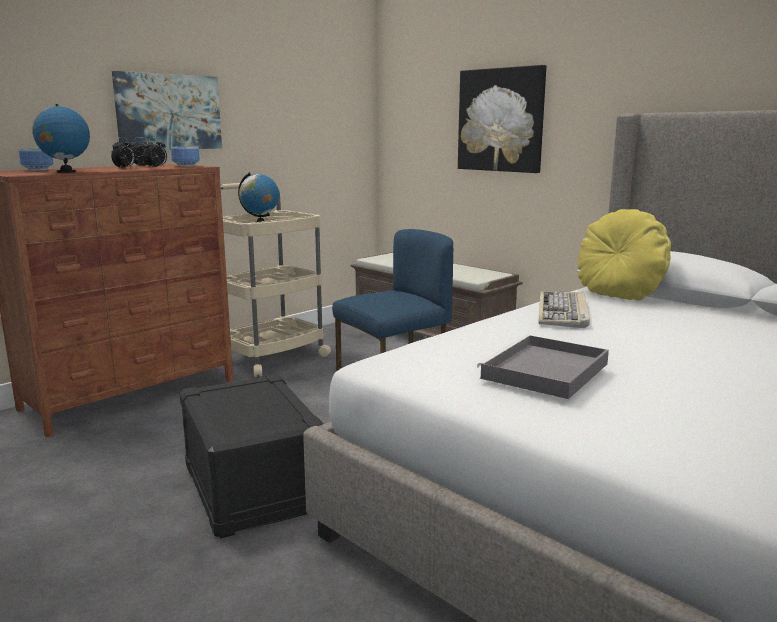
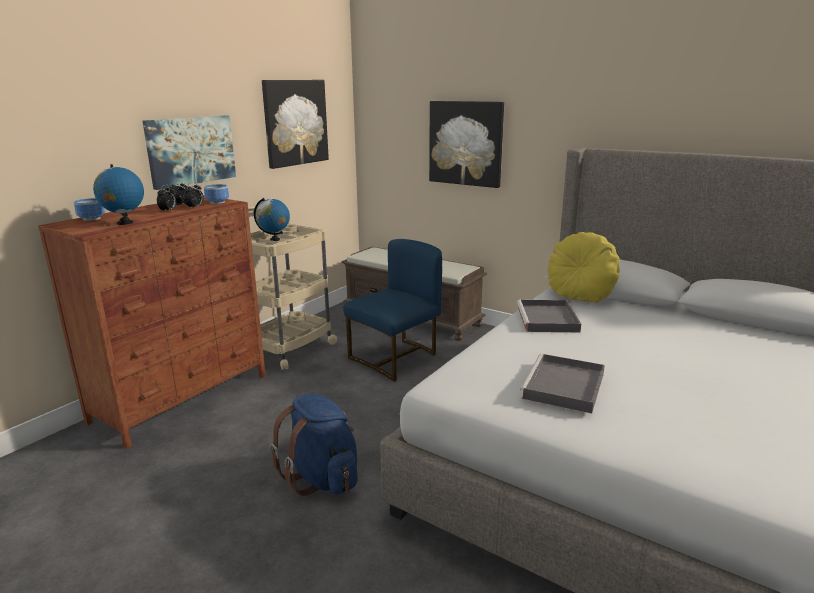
camera: 10 degrees left, 5 degrees up
black storage box [180,374,324,539] -> blue backpack [270,394,358,496]
keyboard [538,291,590,328] -> grey tray [517,300,581,332]
none -> picture [262,80,329,169]

